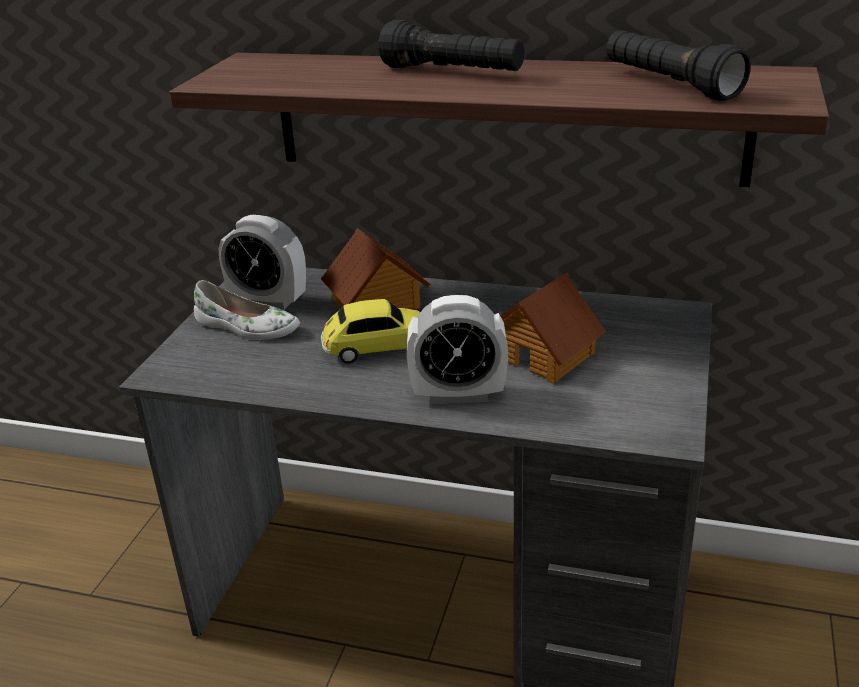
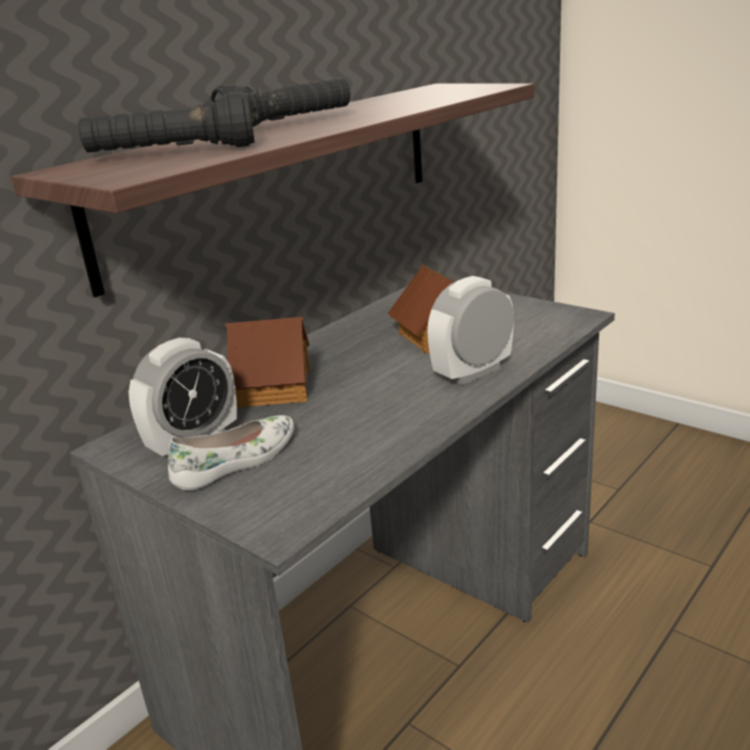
camera: 65 degrees left, 5 degrees down
toy car [321,299,420,364] -> none
alarm clock [407,295,508,404] -> alarm clock turned 150 degrees counterclockwise [428,276,514,385]
black flashlight [606,30,751,101] -> black flashlight moved to [79,91,255,152]

